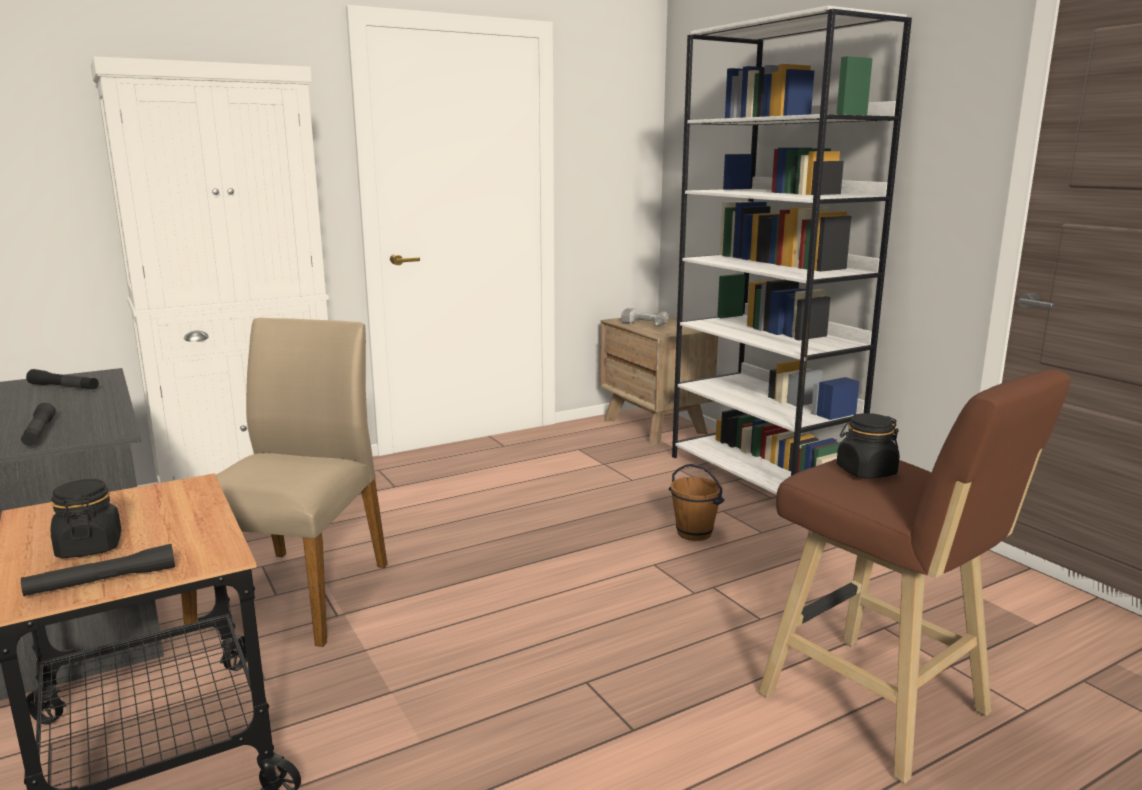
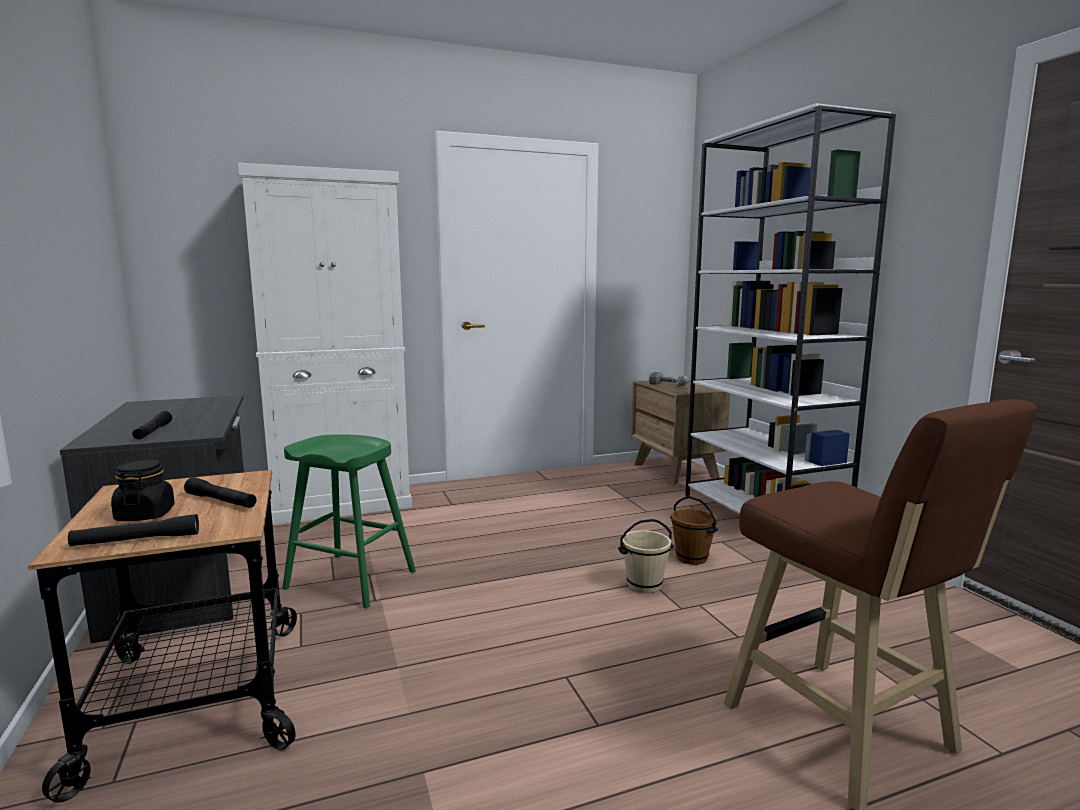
camera: 10 degrees right, 5 degrees down
black flashlight [26,369,99,390] -> black flashlight moved to [184,477,257,508]
beige chair [181,318,388,647] -> green stool [282,434,416,608]
black jar [836,413,900,479] -> none
none -> beige bucket [618,519,674,593]

